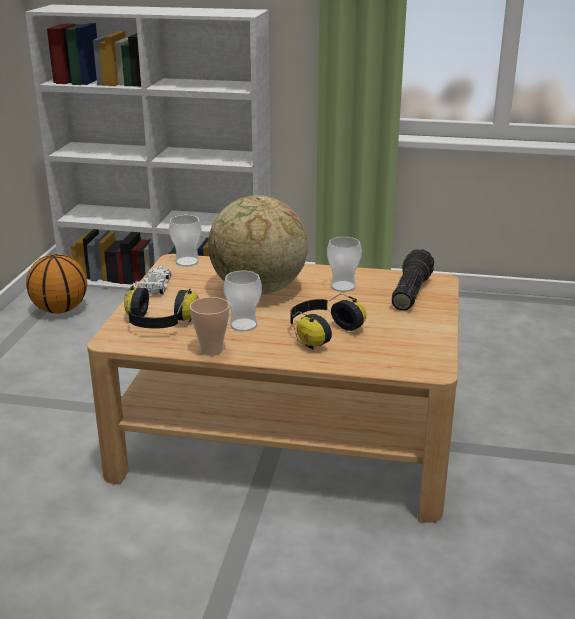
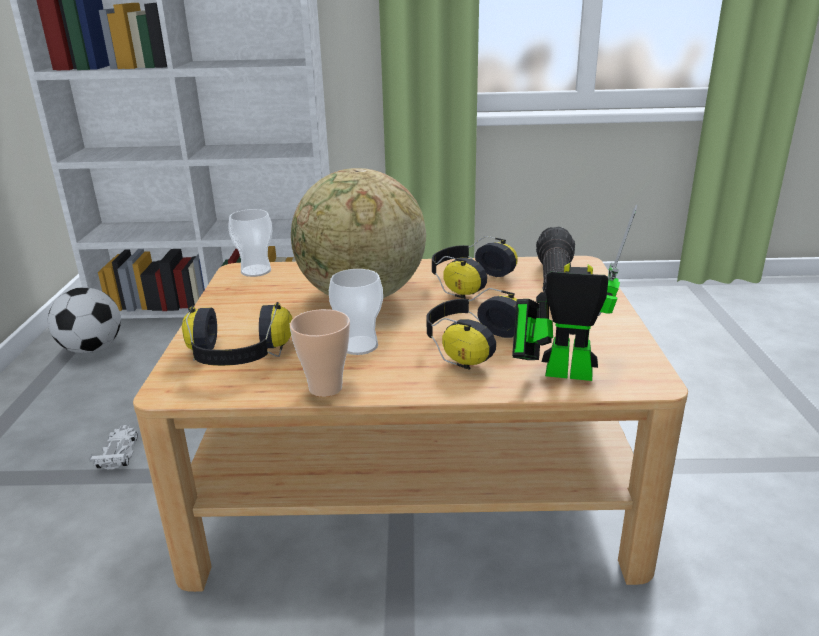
camera: 10 degrees left, 0 degrees up
basketball [26,254,87,313] -> football [48,287,121,353]
white toy car [135,266,172,295] -> white toy car moved to [89,425,140,470]
cup [327,237,362,292] -> headphones [432,236,518,299]
none -> toy robot [512,205,637,381]

